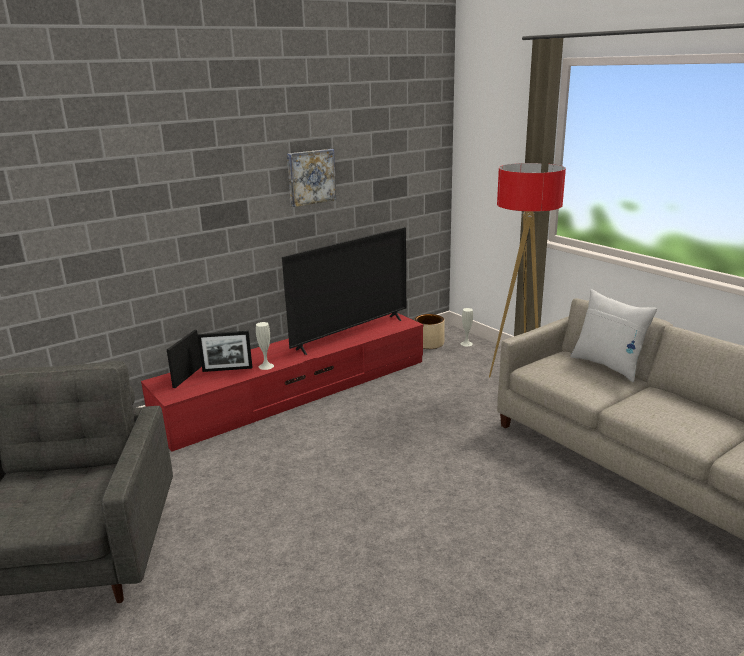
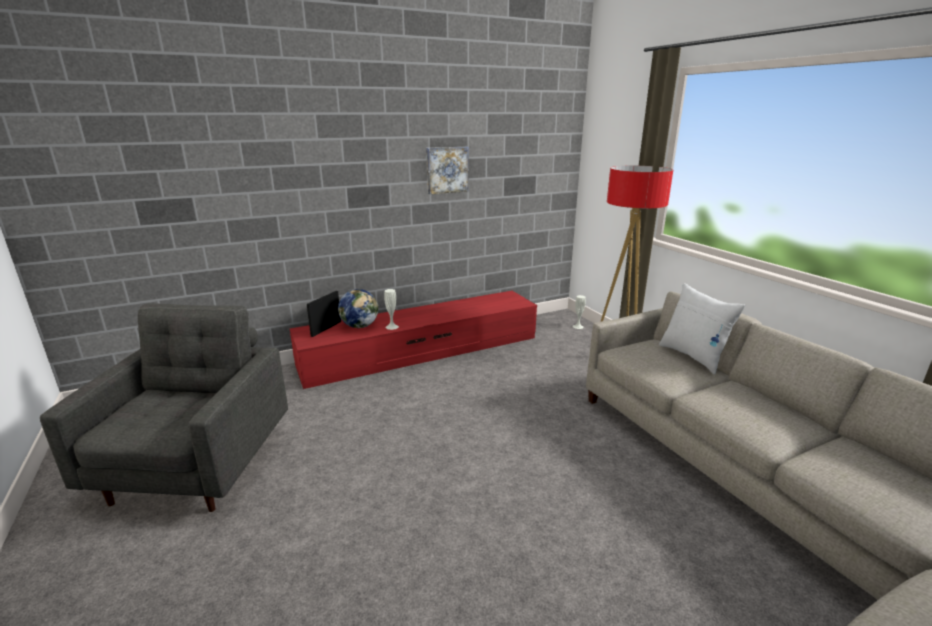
camera: 10 degrees right, 0 degrees up
picture frame [198,331,252,372] -> globe [338,289,378,328]
television [282,227,406,355] -> none
beige planter [414,314,445,349] -> none

